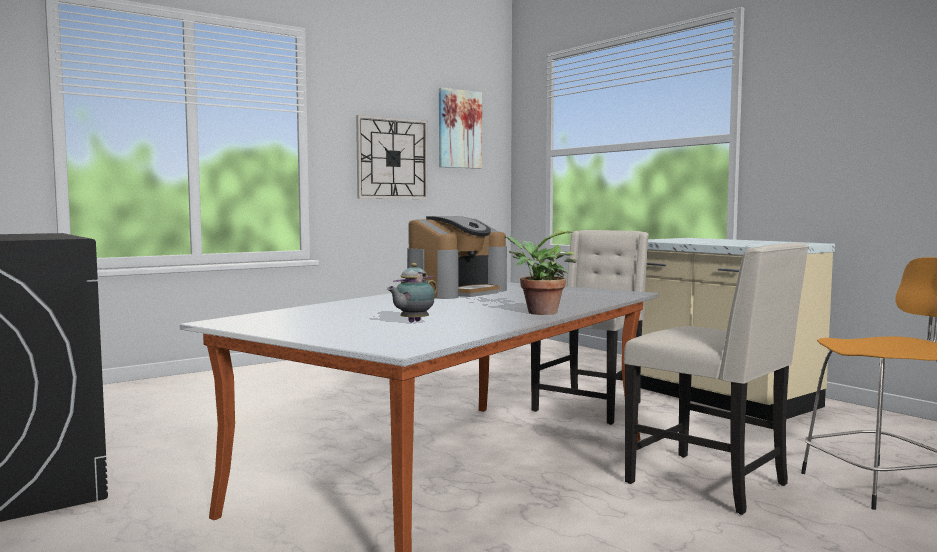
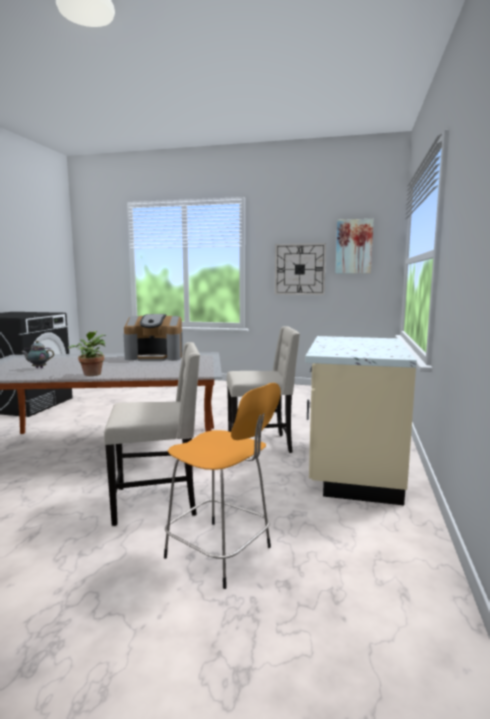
camera: 50 degrees right, 5 degrees up
beige chair [624,242,809,515] -> beige chair turned 105 degrees counterclockwise [104,342,200,526]

